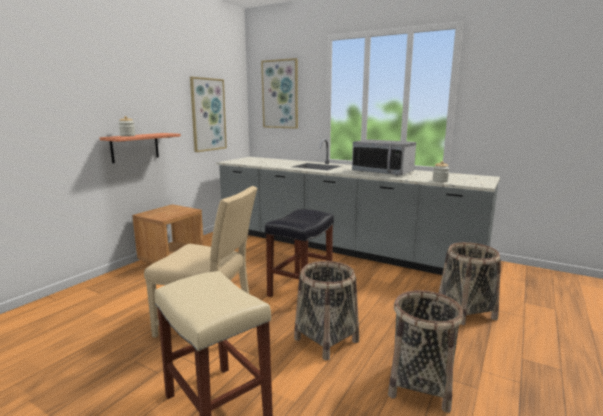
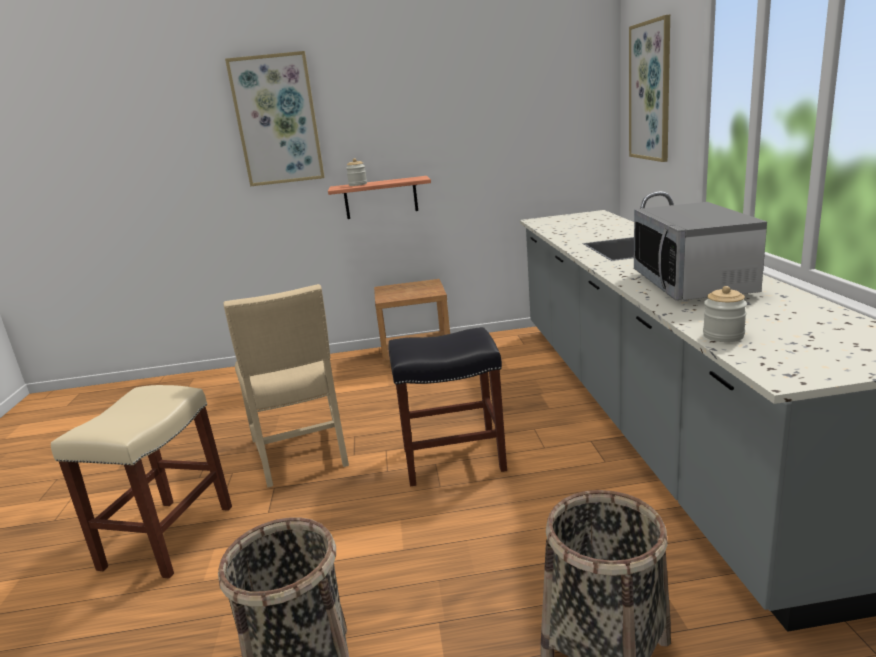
camera: 55 degrees right, 5 degrees up
picture [190,77,227,152] -> picture moved to [225,51,325,186]
basket [294,261,359,361] -> none

